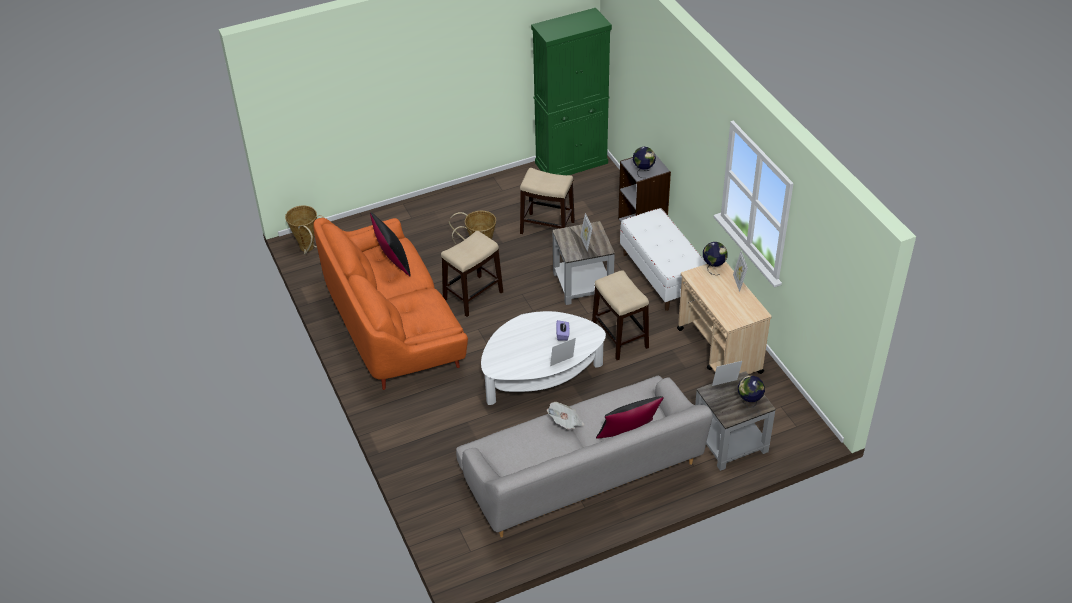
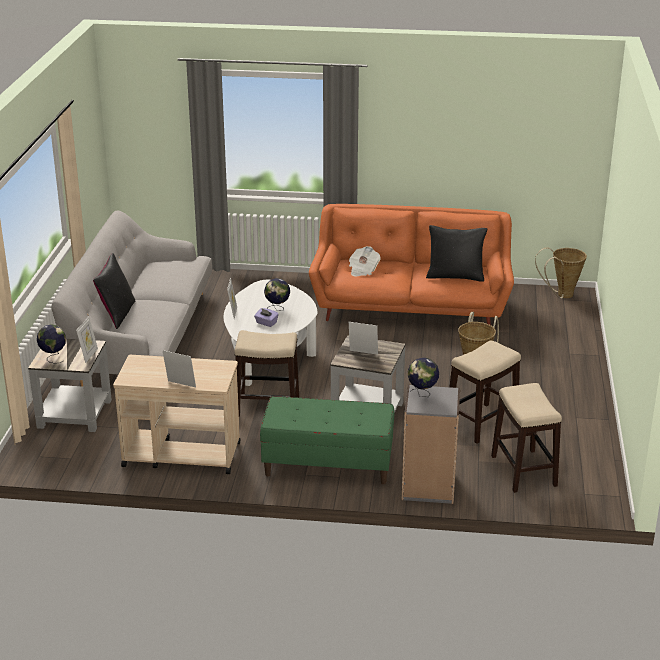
camera: 120 degrees right, 15 degrees down
stool [441,231,503,317] -> stool moved to [491,383,562,493]
green cabinet [531,8,612,175] -> none
newspaper [547,402,584,429] -> newspaper moved to [349,246,381,276]
white bench [620,208,707,311] -> green bench [260,396,394,485]
globe [703,242,728,275] -> globe moved to [264,278,290,311]

